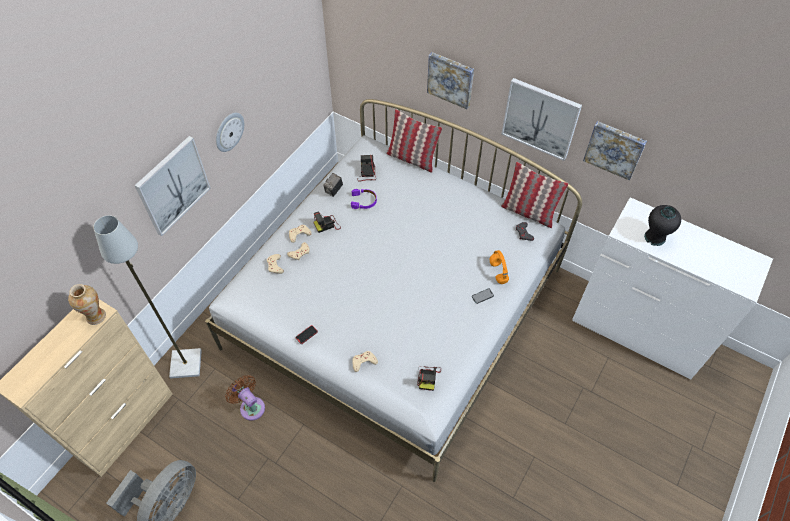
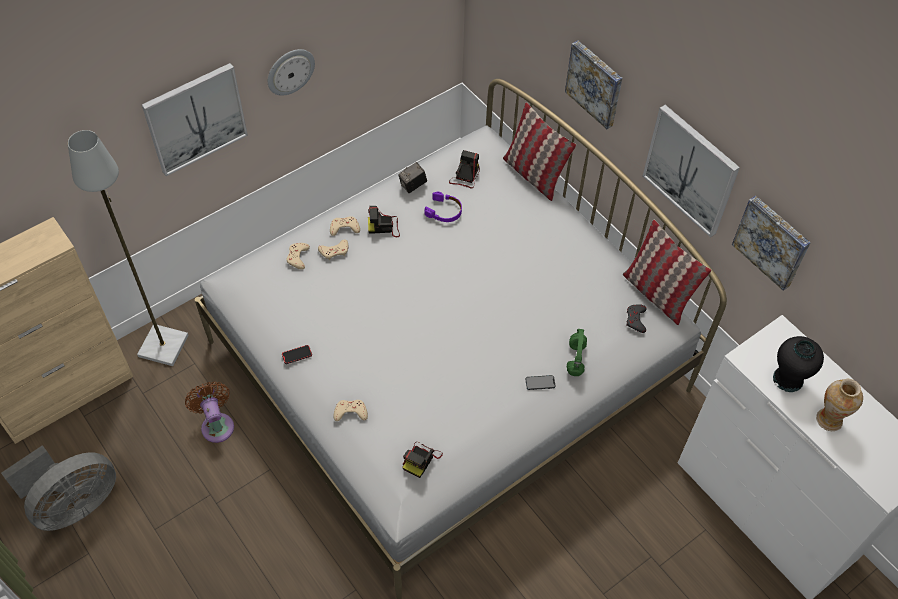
camera: 20 degrees right, 0 degrees up
vase [68,284,106,325] -> vase moved to [816,379,863,431]
orange headphones [489,250,509,284] -> green headphones [566,329,587,376]

